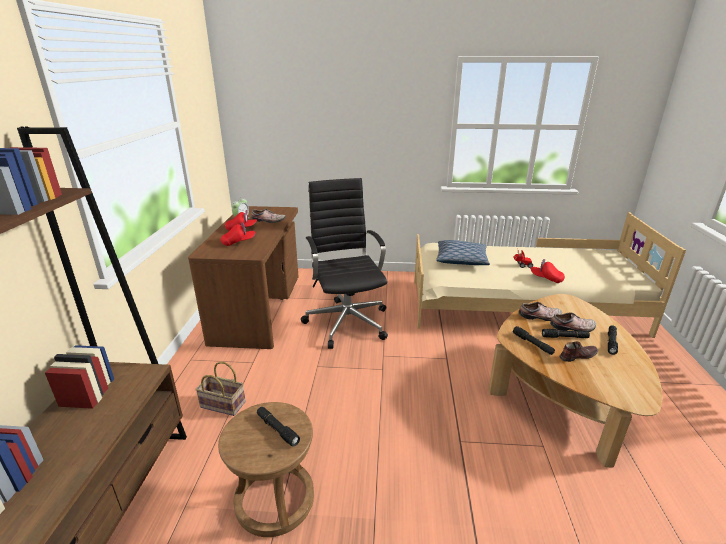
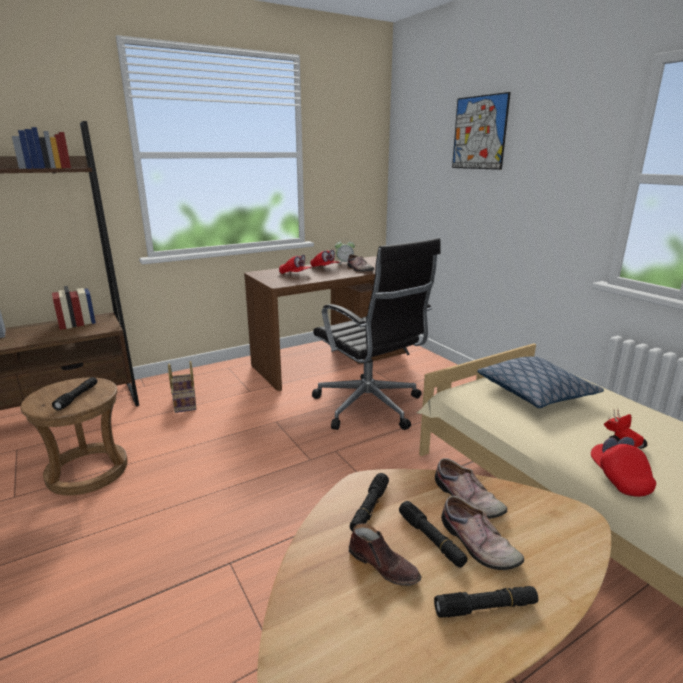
camera: 55 degrees right, 5 degrees down
black office chair [301,178,388,349] -> black office chair turned 105 degrees clockwise [312,238,441,430]
none -> picture [452,92,511,170]

